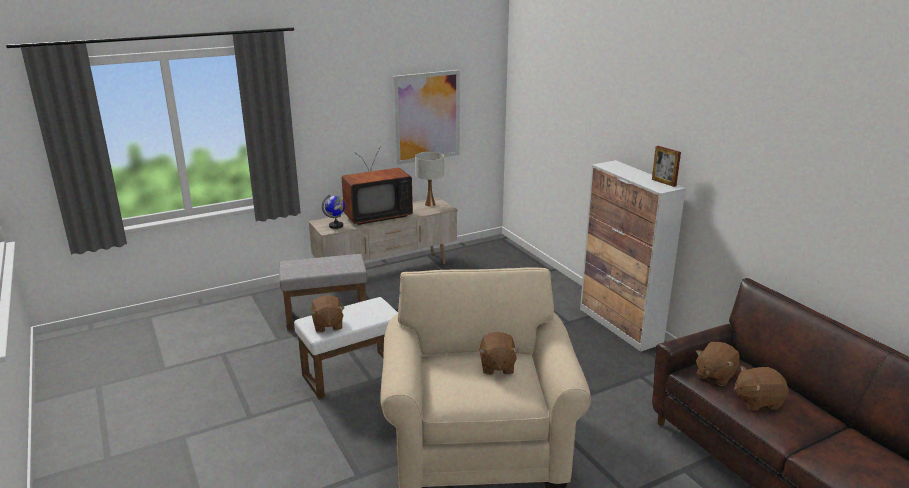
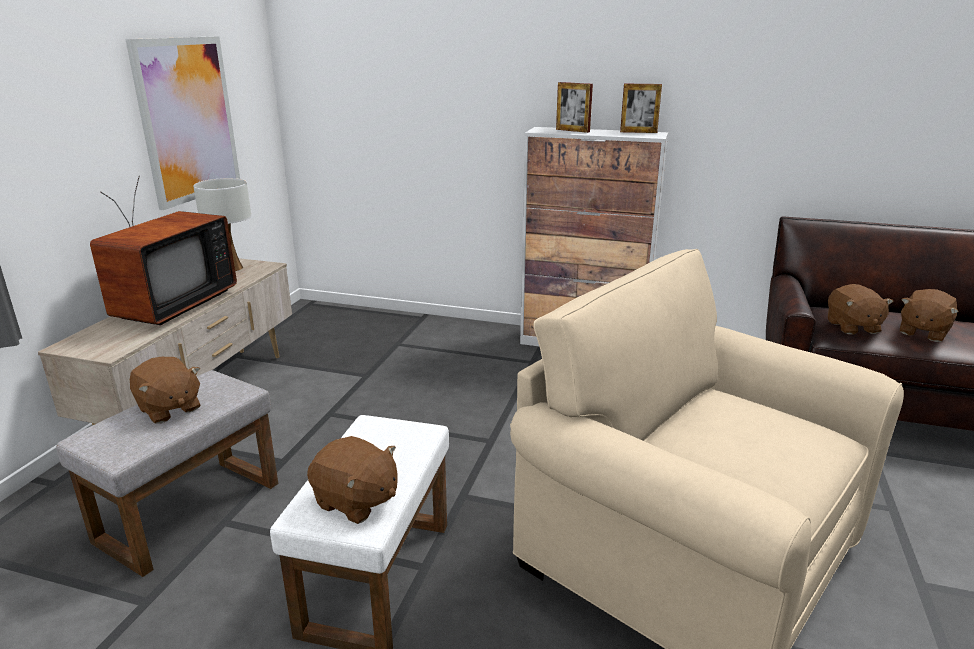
camera: 45 degrees left, 0 degrees up
globe [322,195,345,229] -> none
brown plush toy [479,332,519,375] -> brown plush toy moved to [130,357,201,424]
none -> picture frame [556,82,593,133]

